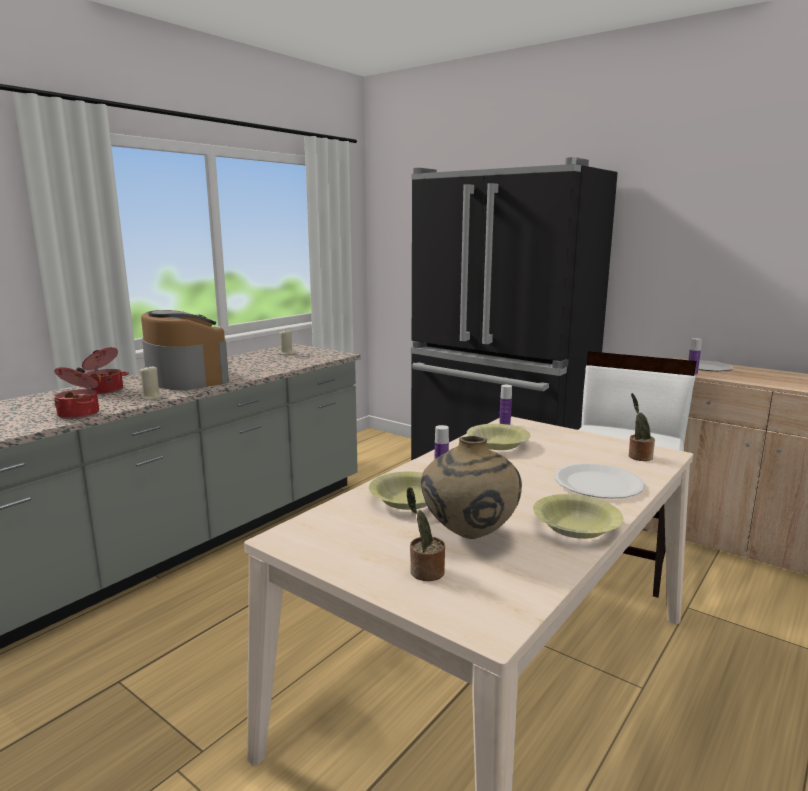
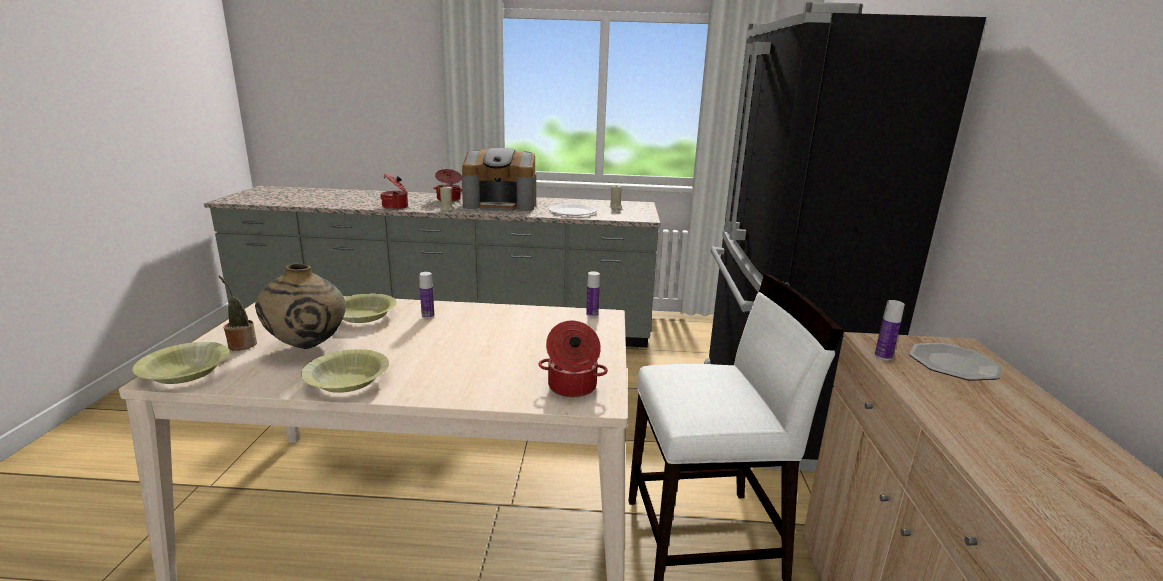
camera: 55 degrees right, 5 degrees up
coffee machine [141,310,229,390] -> coffee machine turned 75 degrees clockwise [462,148,536,211]
yellow bowl [467,424,531,450] -> yellow bowl moved to [132,342,230,384]
white plate [554,463,645,499] -> white plate moved to [549,204,597,216]
potted plant [629,393,655,461] -> cooking pot [539,321,608,397]

